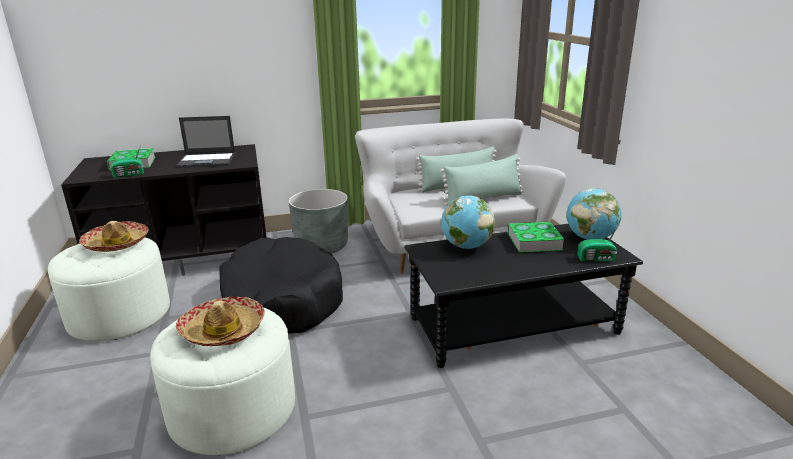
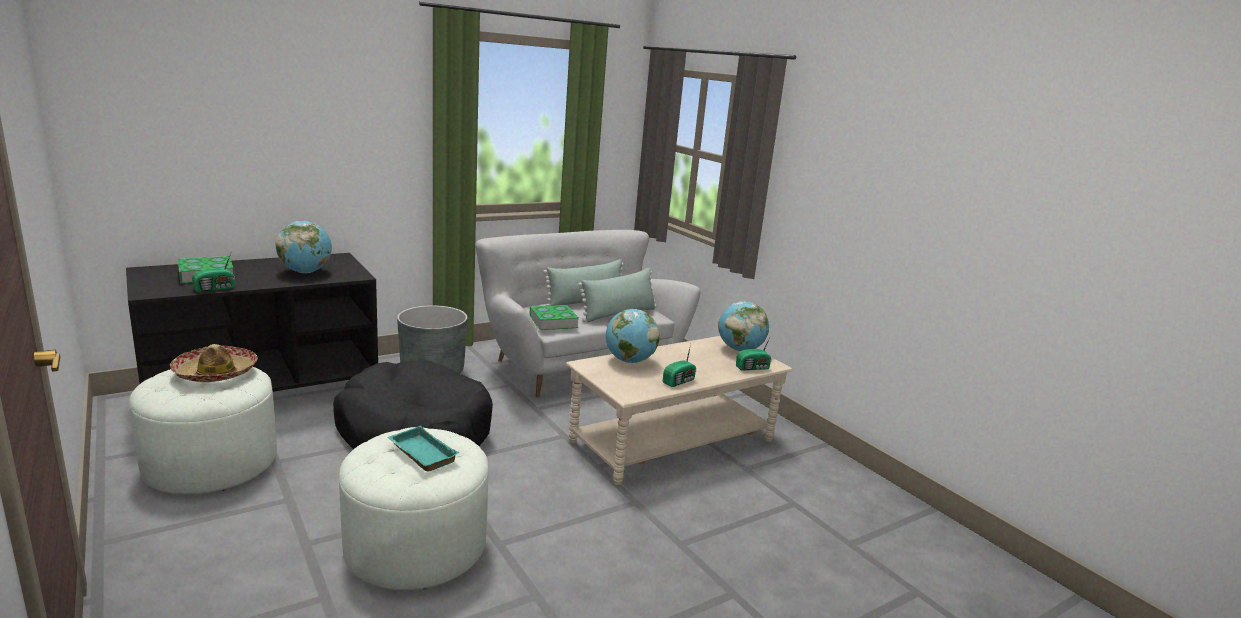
camera: 20 degrees left, 5 degrees down
laptop [175,116,235,168] -> globe [276,221,332,273]
hat [176,297,265,346] -> turquoise tray [387,426,460,472]
black coffee table [404,224,643,368] -> beige coffee table [566,336,793,485]
book [508,222,565,253] -> book moved to [529,305,579,330]
none -> radio [663,344,697,387]

